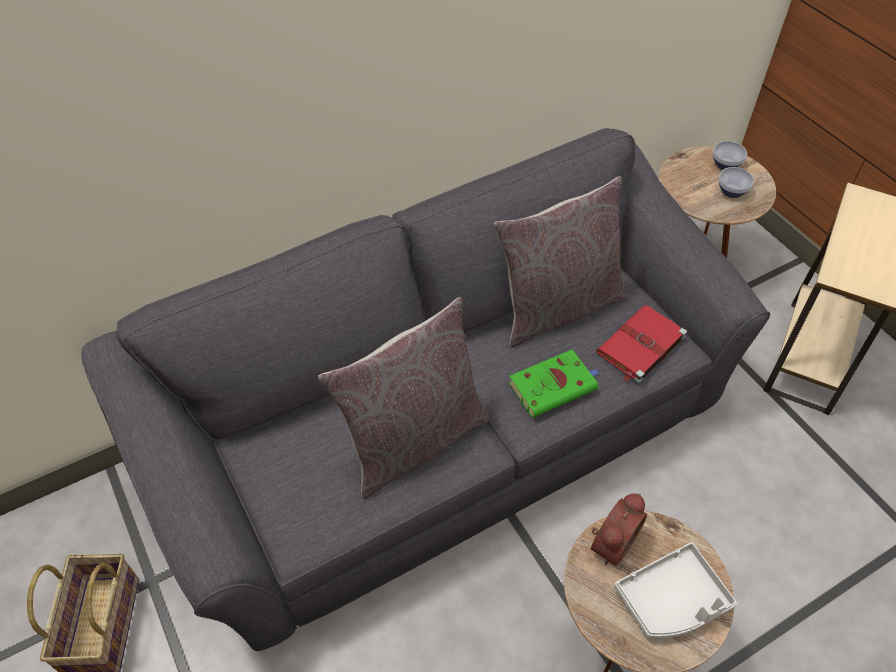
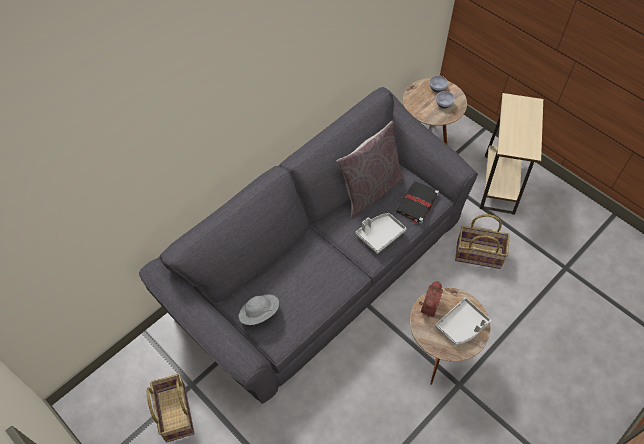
camera: 15 degrees left, 5 degrees up
grey pillow [318,297,490,499] -> none
green book [509,350,600,418] -> grey tray [355,213,407,254]
red book [597,305,687,383] -> black book [396,181,439,225]
none -> grey hat [239,295,279,325]
none -> basket [455,214,510,269]

